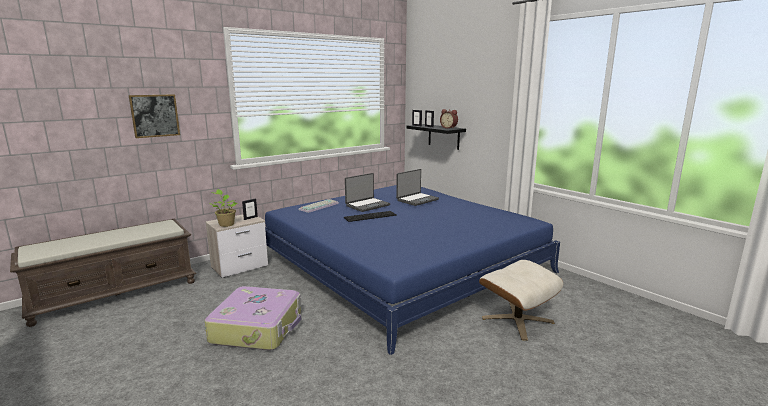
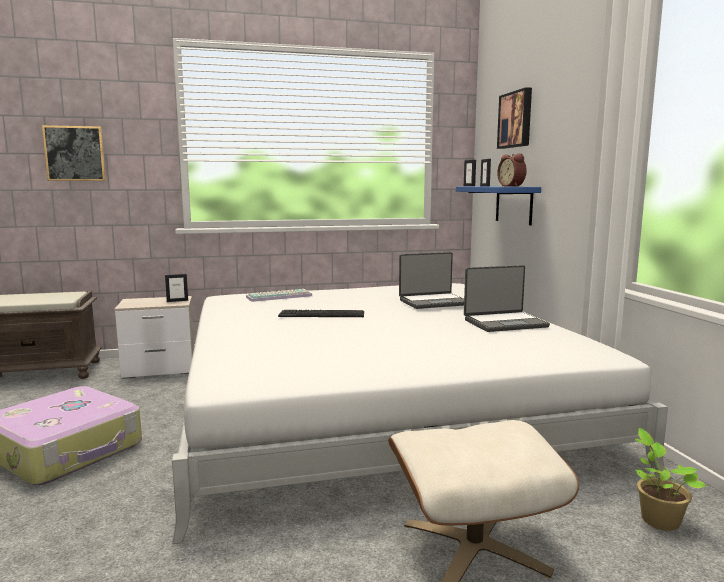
camera: 25 degrees right, 5 degrees down
potted plant [209,189,238,227] -> potted plant moved to [635,428,706,531]
blue bed [265,185,560,355] -> white bed [172,283,668,544]
laptop [345,173,390,212] -> laptop moved to [464,265,550,332]
black shelf [407,124,466,150] -> blue shelf [456,187,541,225]
none -> picture [497,87,532,149]

